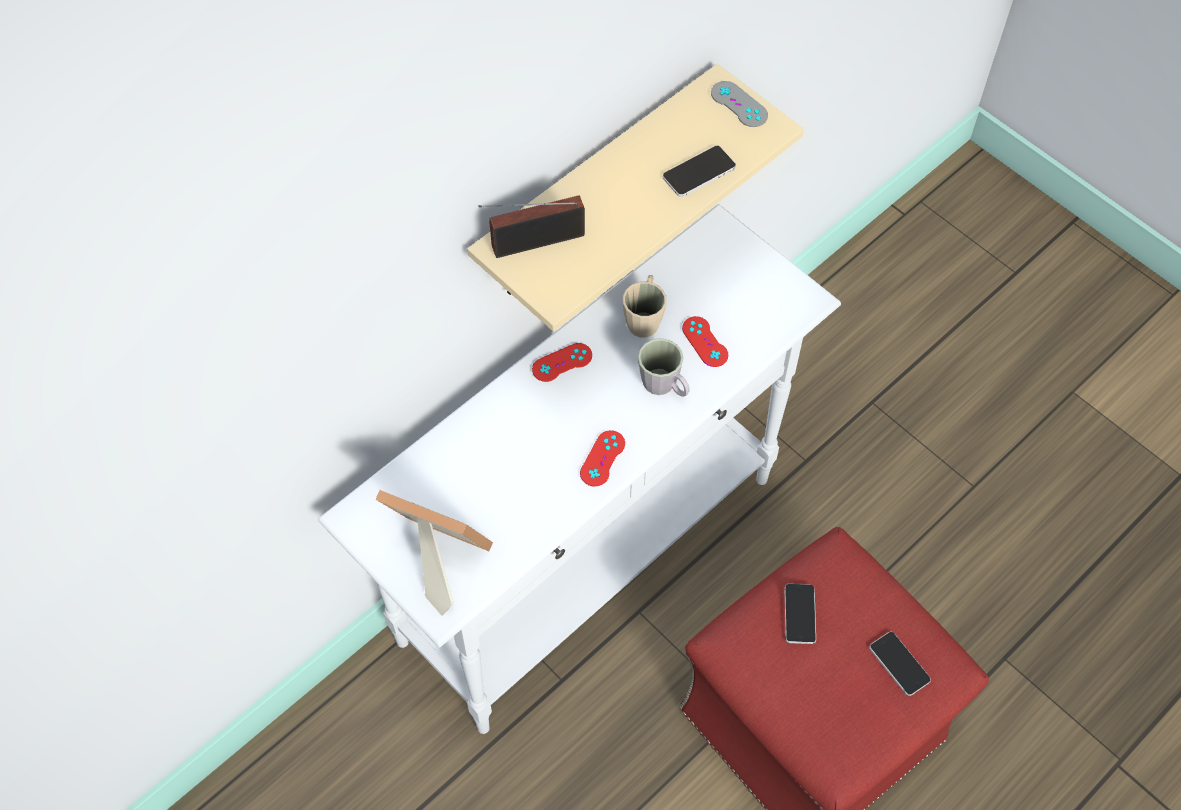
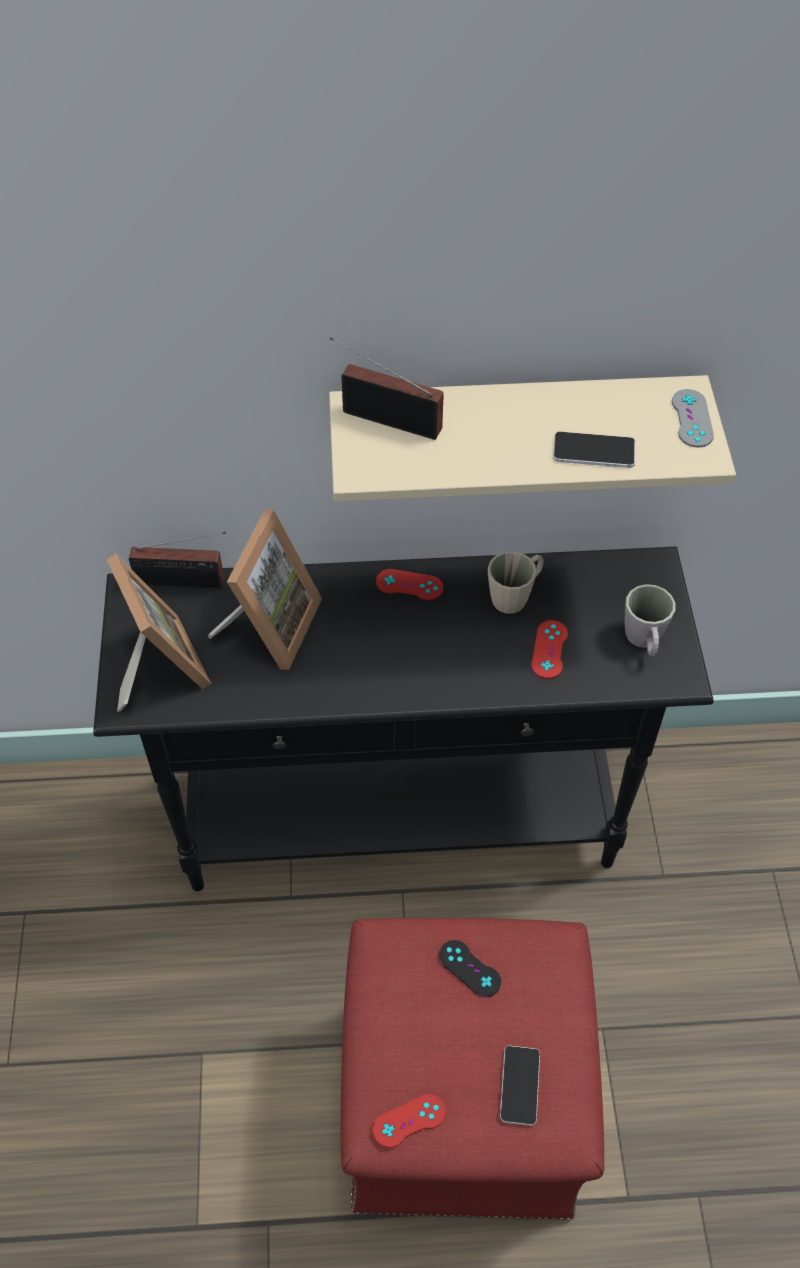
camera: 40 degrees right, 5 degrees down
white console table [318,204,841,734] -> black console table [93,546,714,891]
red game controller [580,430,625,487] -> red game controller moved to [373,1094,445,1148]
grey mug [638,338,689,397] -> grey mug moved to [625,584,675,656]
phone [784,584,816,644] -> black game controller [439,940,501,997]
none -> radio [129,532,226,590]
none -> picture frame [208,509,322,670]

